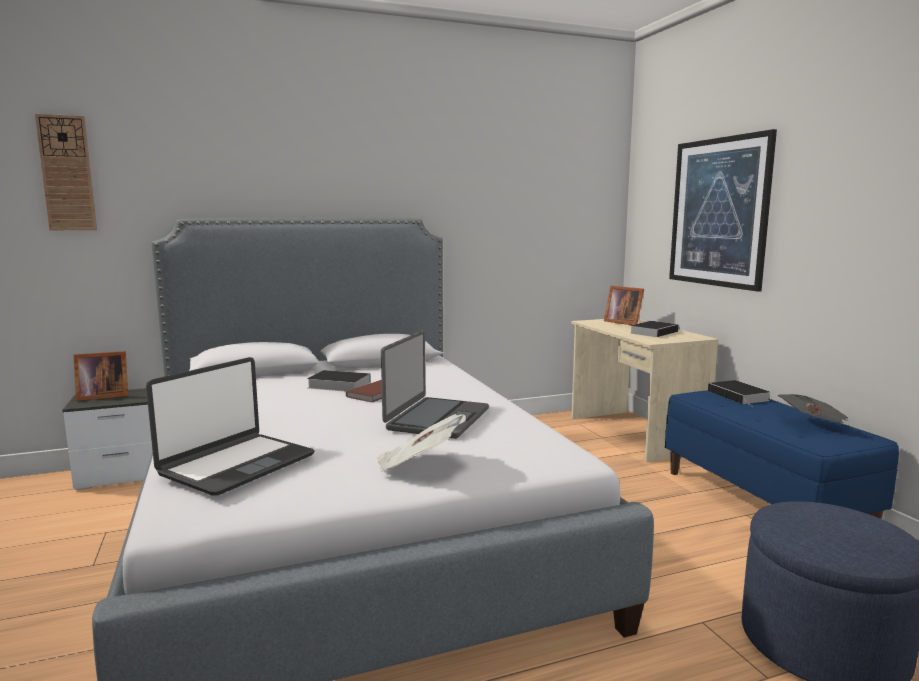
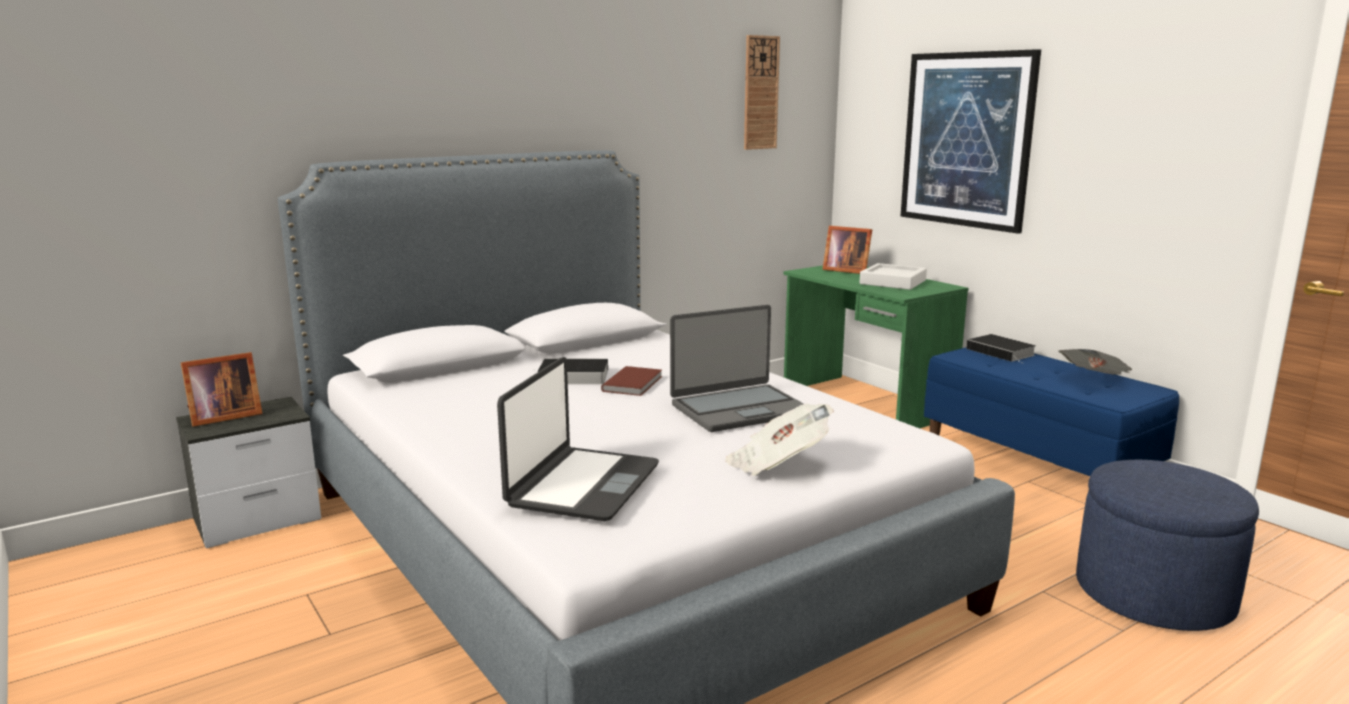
camera: 15 degrees left, 5 degrees up
wall clock [35,114,97,230] -> wall clock moved to [744,35,780,150]
laptop [381,330,489,439] -> laptop turned 60 degrees clockwise [670,305,804,432]
beige desk [571,319,719,463] -> green desk [783,265,968,428]
book [630,321,678,337] -> grey tray [860,263,927,290]

